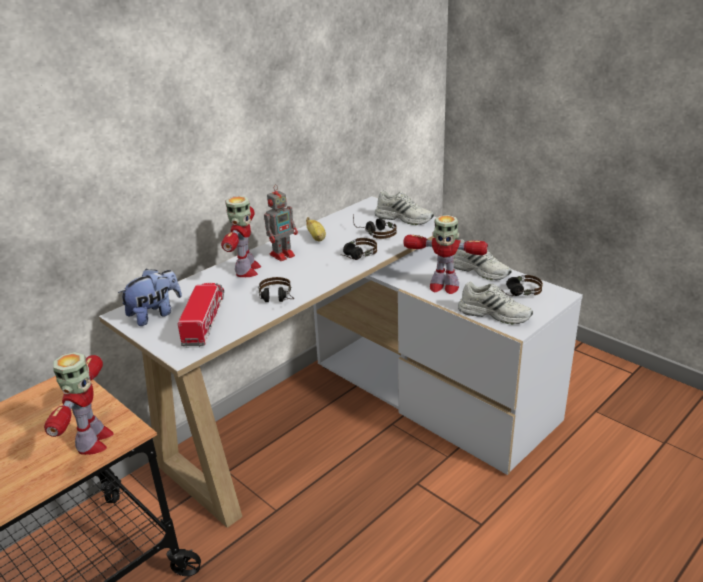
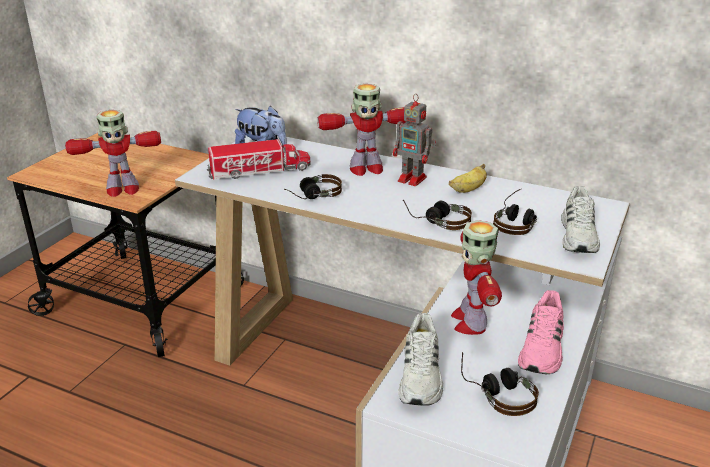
camera: 70 degrees right, 0 degrees up
white shoe [453,239,511,280] -> pink shoe [518,290,564,374]

